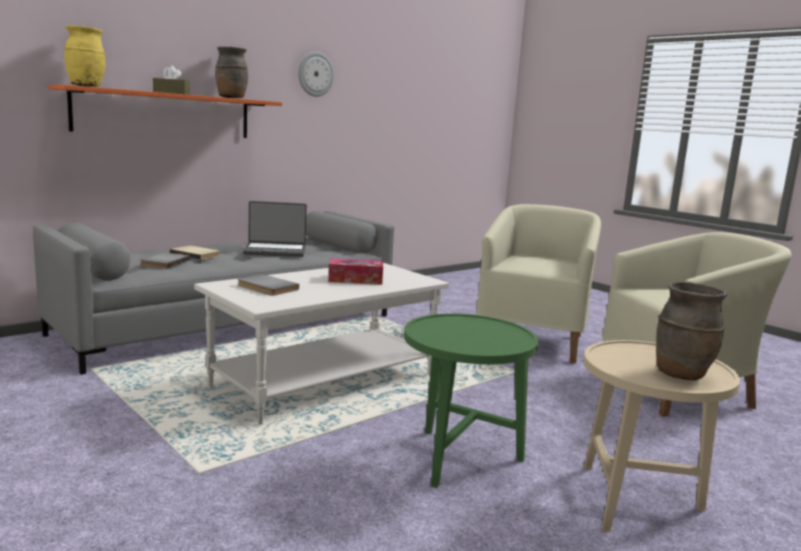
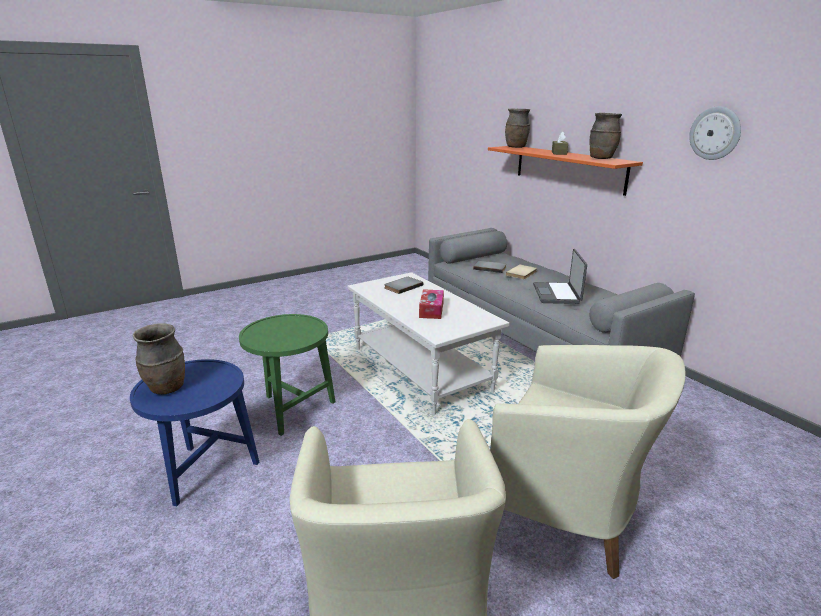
camera: 100 degrees right, 10 degrees up
yellow vase [64,25,106,87] -> brown vase [505,109,530,148]
beige side table [583,340,740,532] -> blue side table [130,359,259,507]

